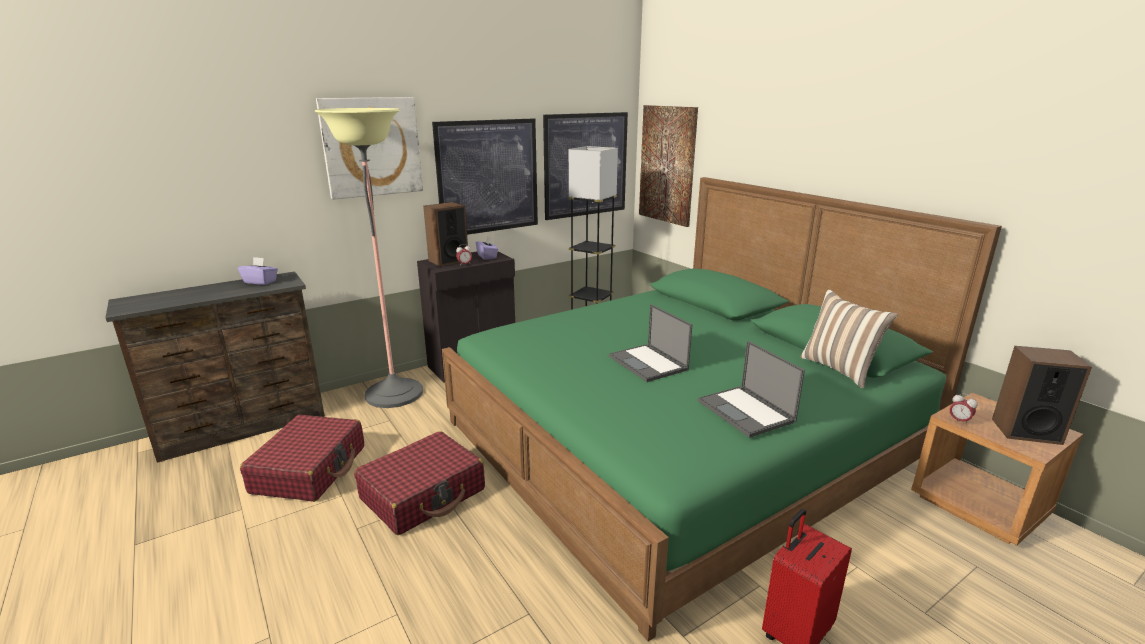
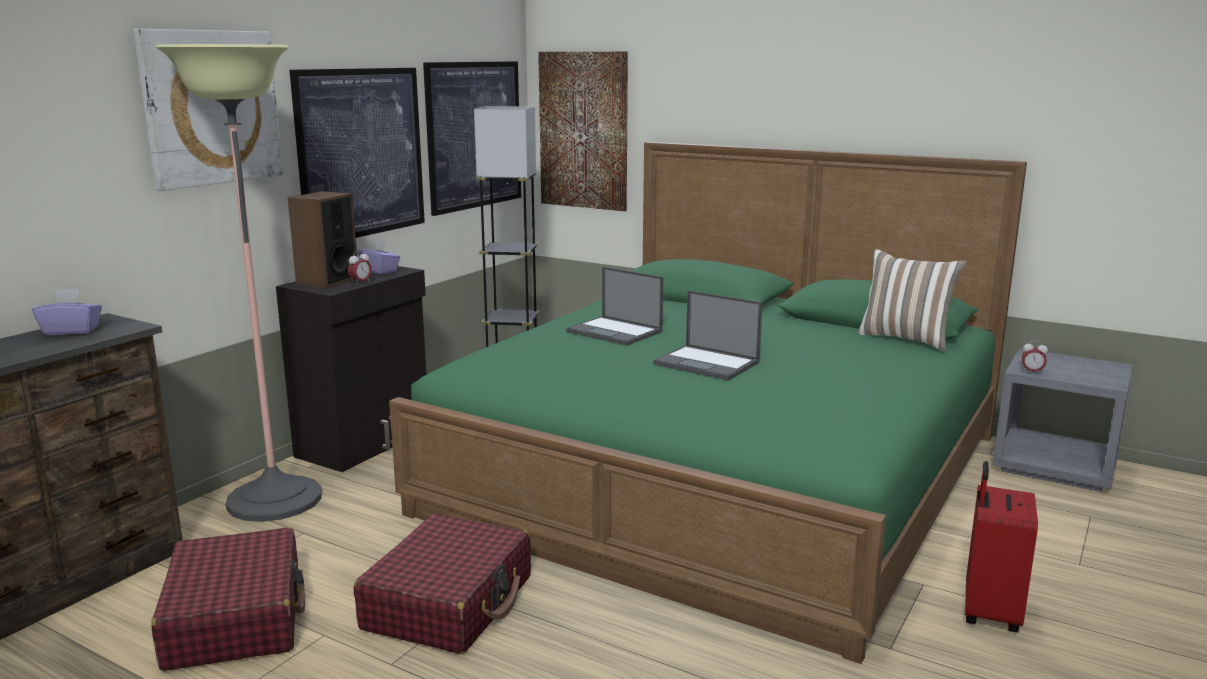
camera: 25 degrees left, 5 degrees down
laptop [698,341,805,438] -> laptop moved to [566,267,664,346]
brown nightstand [911,393,1083,546] -> grey nightstand [992,348,1133,492]
speaker [992,346,1092,445] -> none

